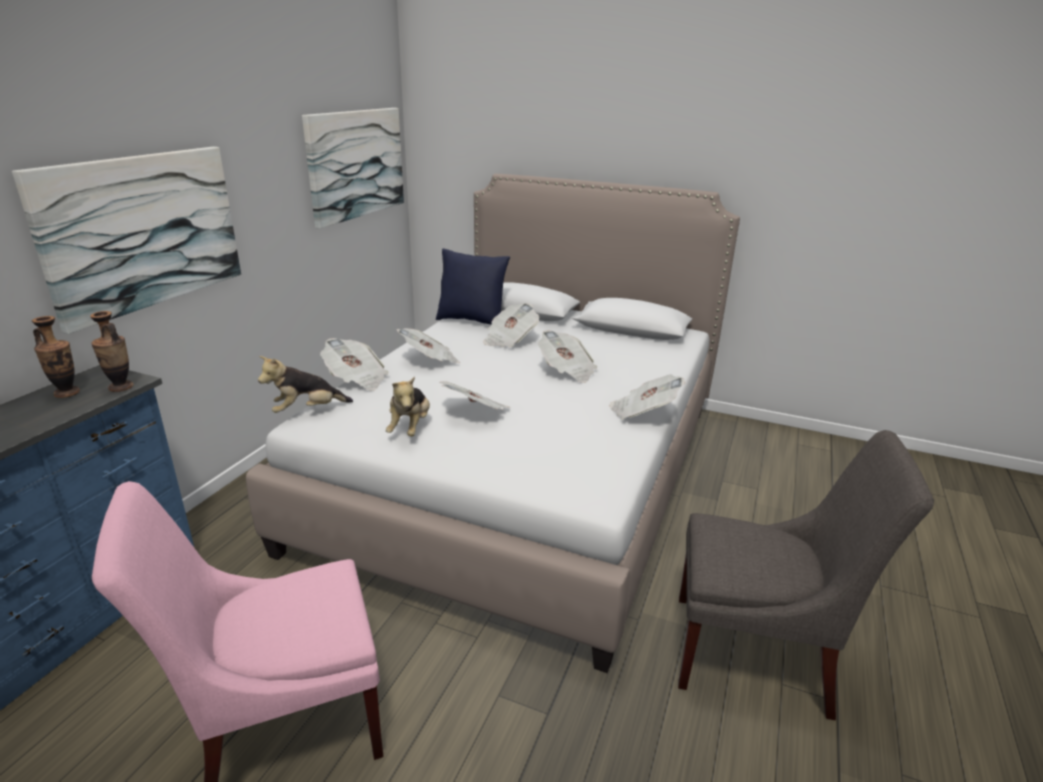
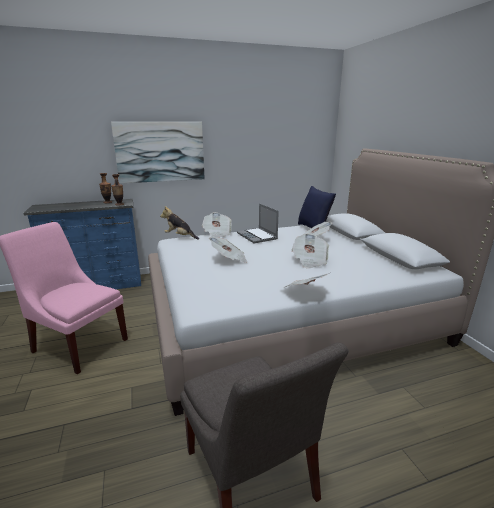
camera: 50 degrees right, 5 degrees down
picture [302,108,404,229] -> none
plush toy [386,376,430,436] -> none
newspaper [397,328,460,363] -> laptop [237,203,279,243]

